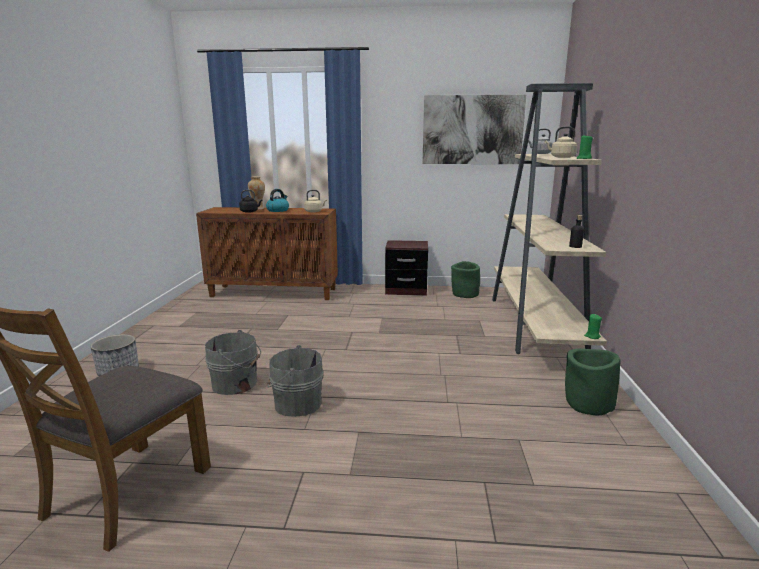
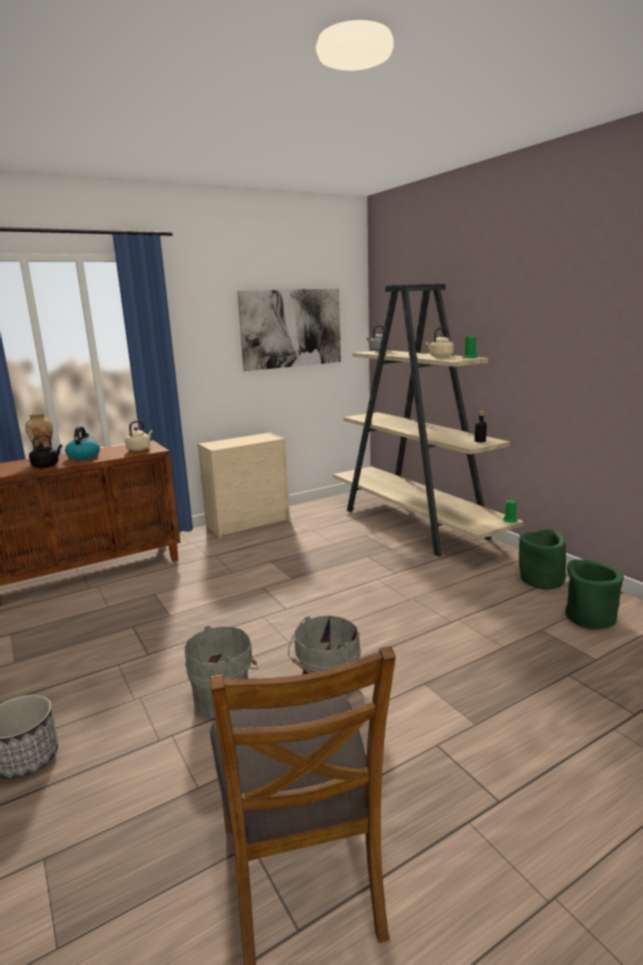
camera: 35 degrees left, 0 degrees up
brown nightstand [385,240,428,296] -> beige dresser [198,432,290,538]
green planter [451,261,480,298] -> green planter moved to [565,559,624,629]

